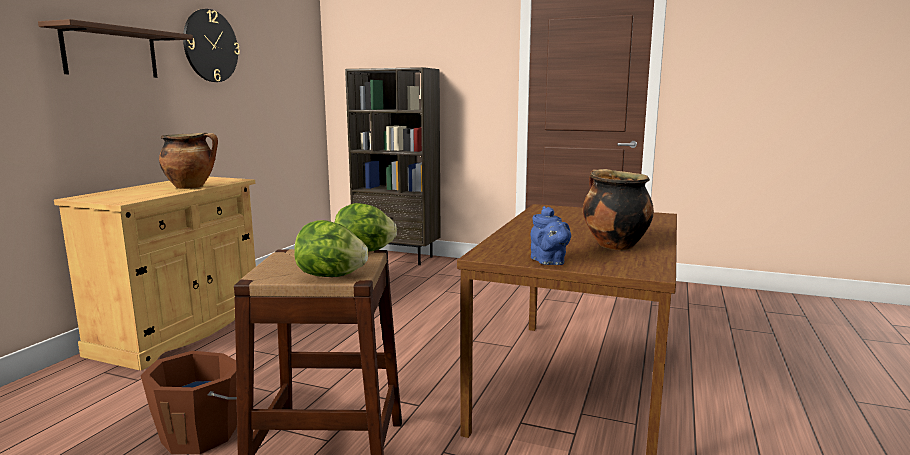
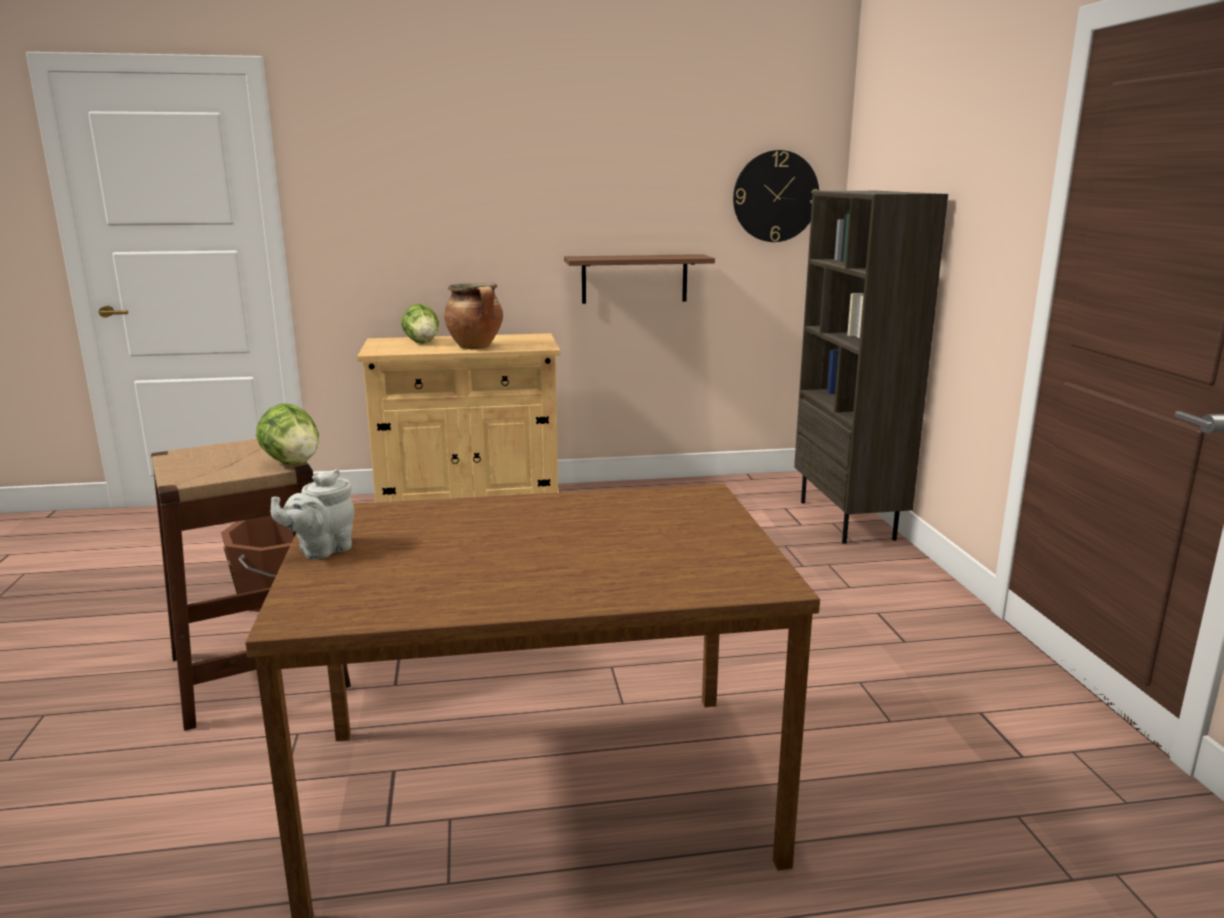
camera: 60 degrees right, 5 degrees up
brown shelf [38,19,193,78] -> brown shelf moved to [564,254,715,304]
wall clock [183,9,240,82] -> wall clock moved to [733,150,819,242]
lettuce [294,220,368,277] -> lettuce moved to [401,304,439,344]
blue teapot [531,206,571,265] -> grey teapot [271,469,354,559]
cooking pot [583,169,654,250] -> none

